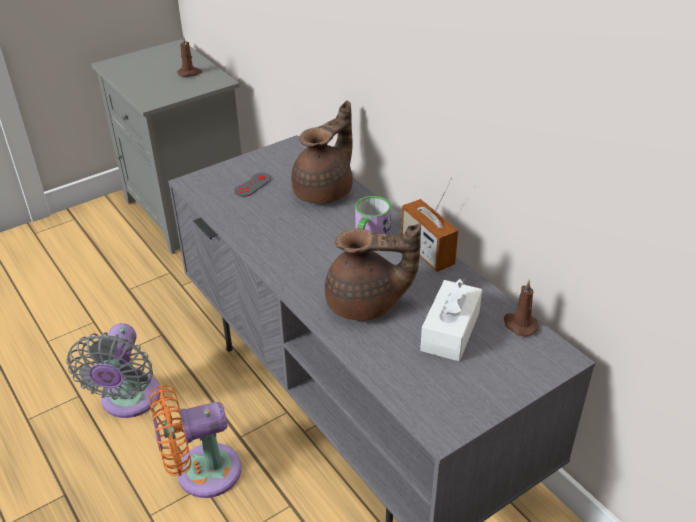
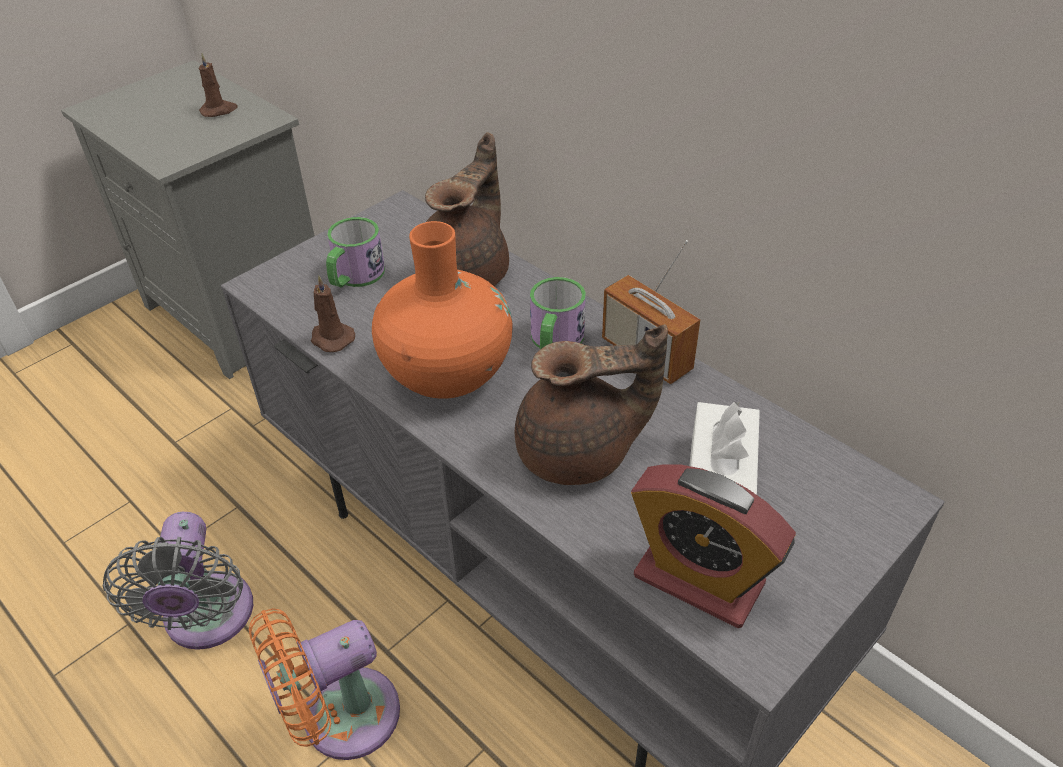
camera: 10 degrees left, 5 degrees up
grey game controller [234,173,271,197] -> mug [326,217,385,287]
brown candle [504,280,539,337] -> brown candle moved to [311,276,355,352]
none -> orange vase [372,221,513,399]
none -> alarm clock [631,464,796,628]

